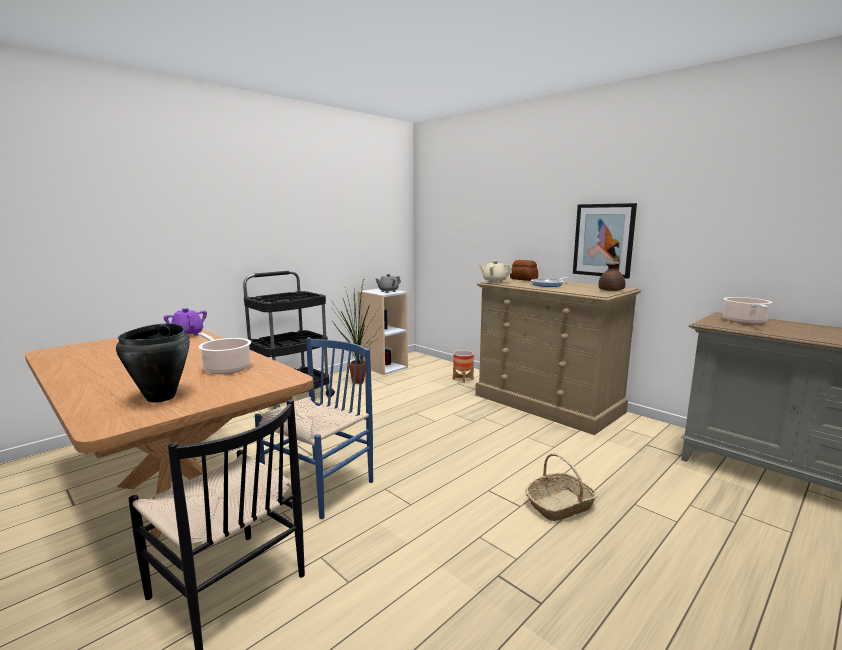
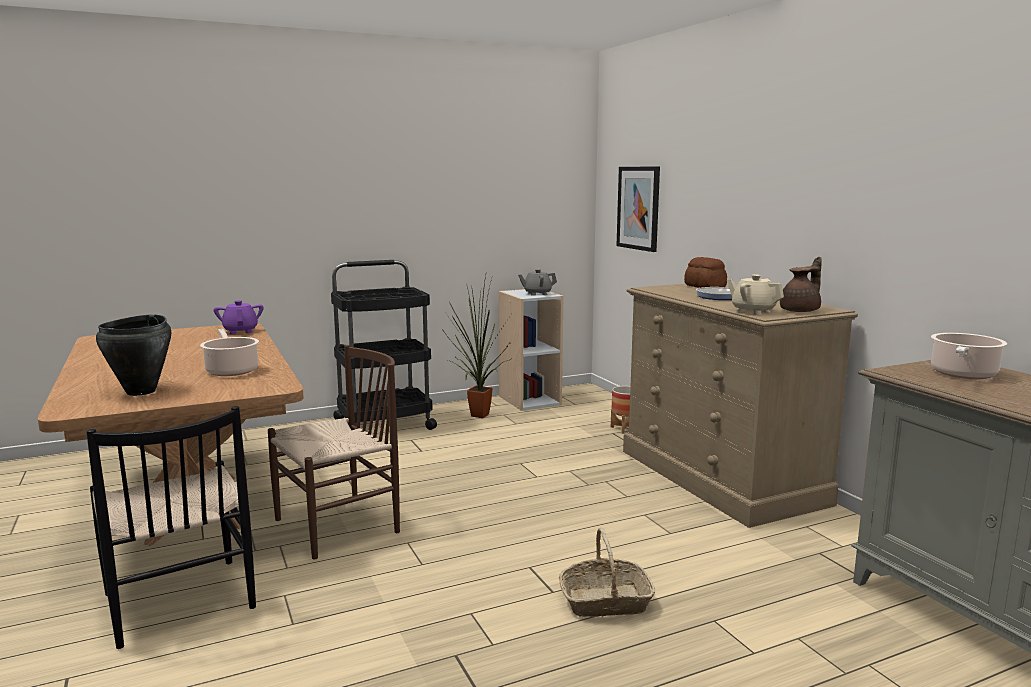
camera: 20 degrees right, 0 degrees up
blue chair [255,338,373,519] -> brown chair [268,345,400,560]
beige teapot [479,261,512,283] -> beige teapot moved to [727,274,784,315]
picture [573,203,637,279] -> picture moved to [616,166,660,252]

